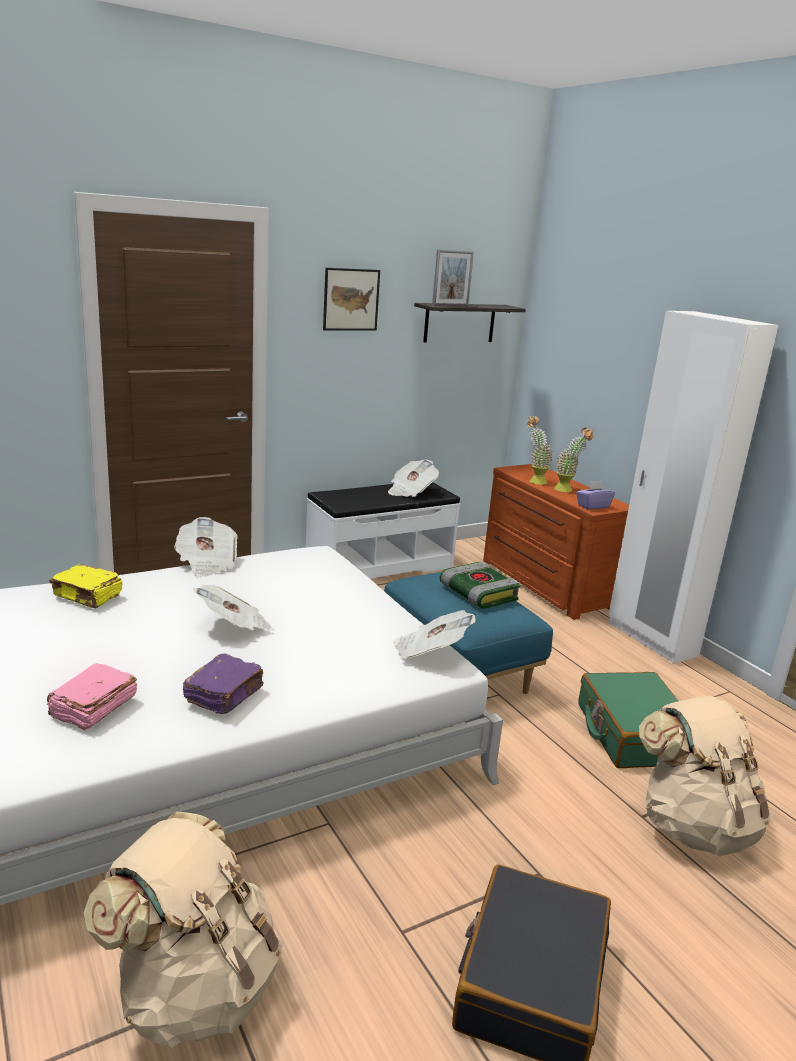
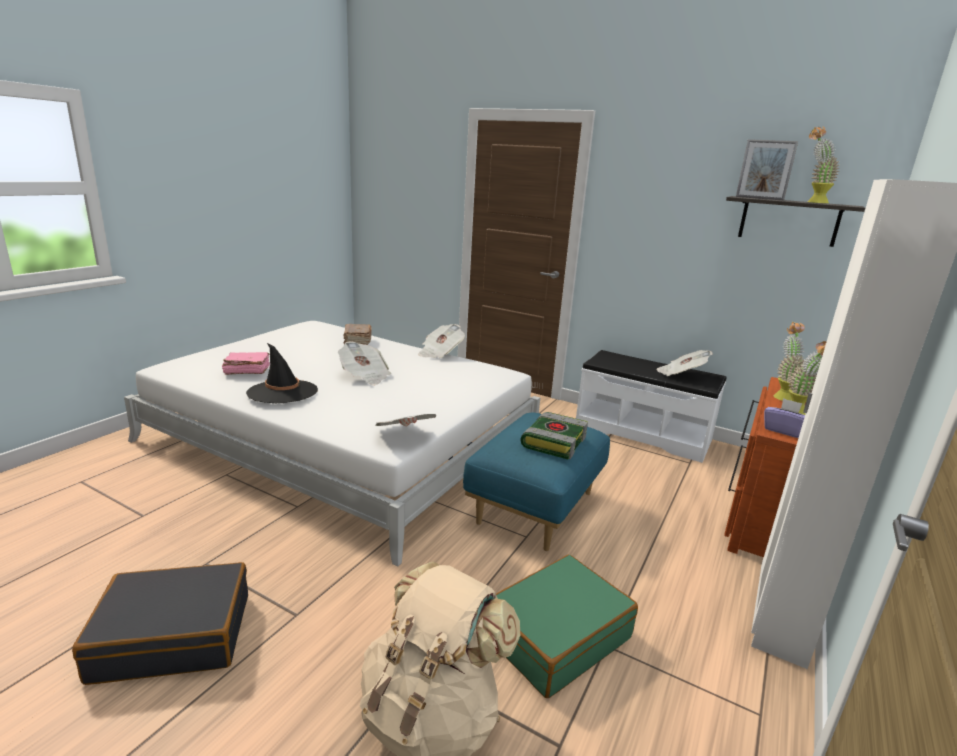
camera: 60 degrees right, 0 degrees up
yellow book [49,564,122,608] -> brown book [344,324,372,345]
beige backpack [84,812,283,1048] -> none
purple book [182,654,264,714] -> black hat [246,343,318,403]
picture [323,268,380,331] -> none
none -> potted plant [807,126,839,203]

